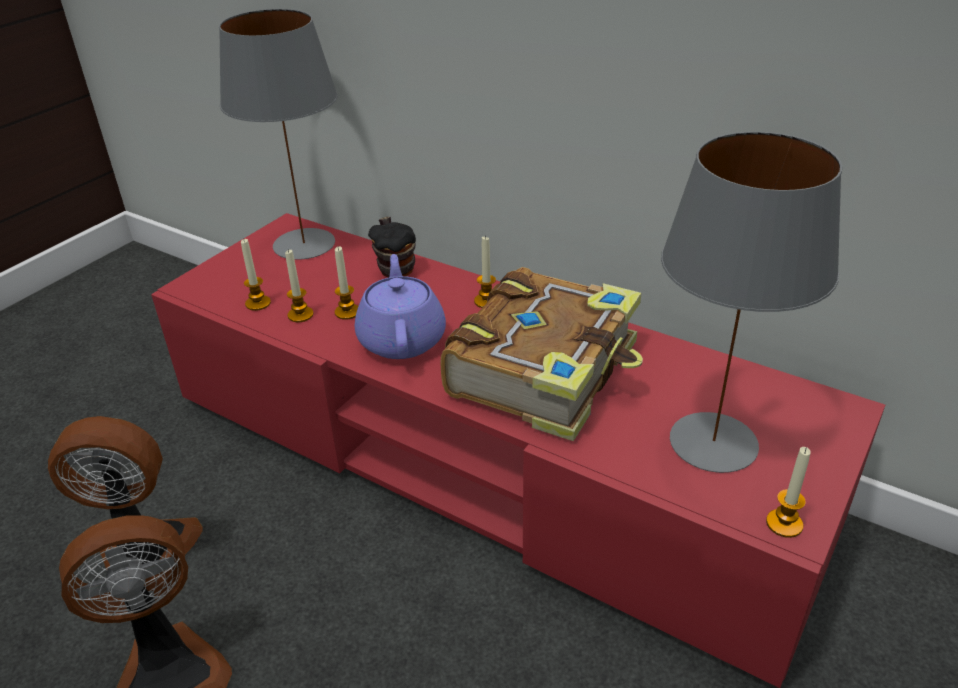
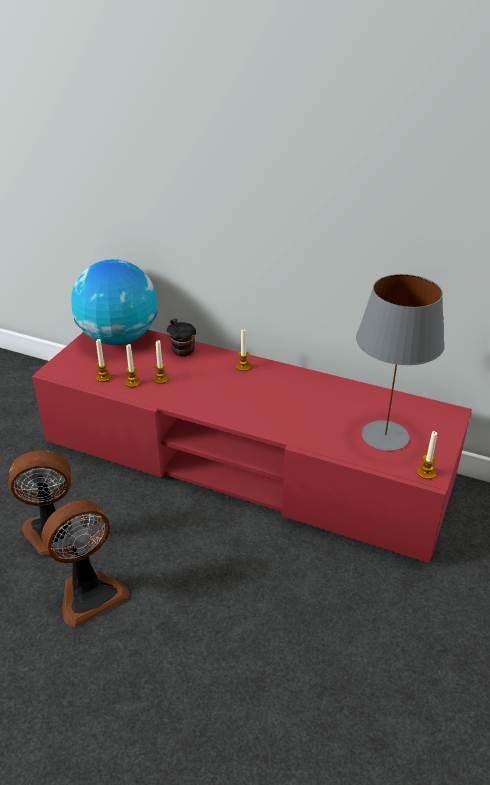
camera: 10 degrees left, 0 degrees up
grey table lamp [219,9,338,260] -> globe [71,259,157,345]
purple teapot [355,254,446,359] -> none
book [441,267,643,441] -> none

